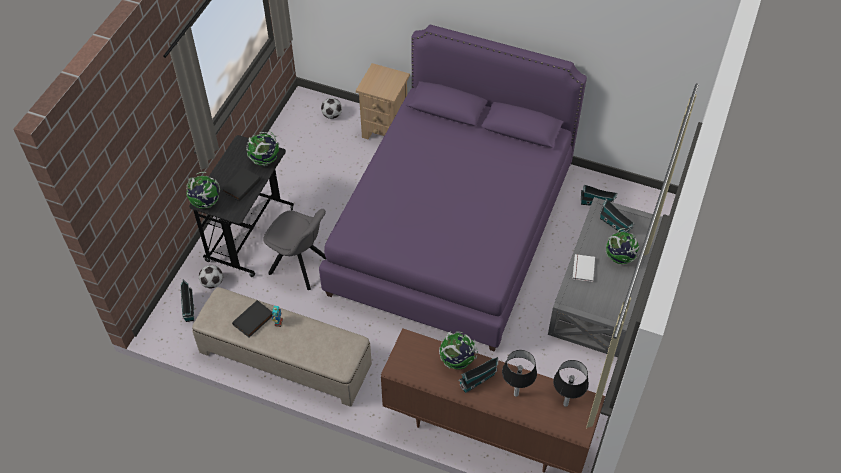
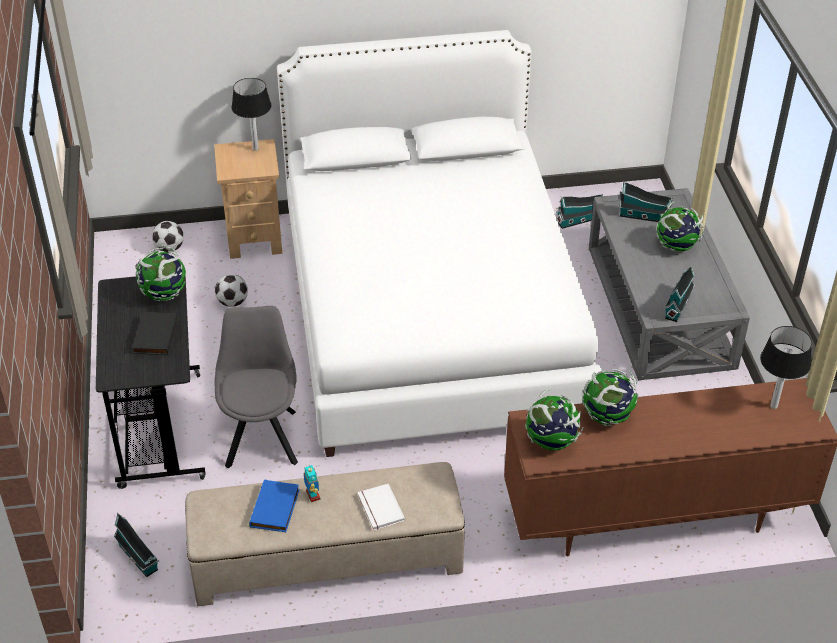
camera: 30 degrees left, 10 degrees down
globe [186,172,220,209] -> globe moved to [525,388,583,451]
football [199,265,223,289] -> football moved to [215,274,248,307]
black book [232,300,272,338] -> blue book [249,479,300,532]
grey chair [263,209,326,290] -> grey chair turned 90 degrees counterclockwise [215,306,298,468]
purple bed [319,25,587,352] -> white bed [277,30,602,457]
toy house [458,357,498,393] -> toy house moved to [664,266,695,322]
table lamp [502,350,537,397] -> table lamp moved to [232,78,271,151]
white book [572,254,595,282] -> white book moved to [357,484,405,530]

